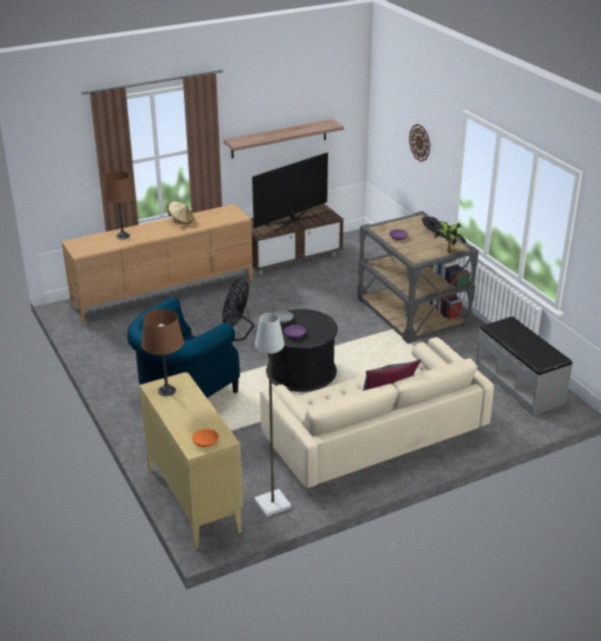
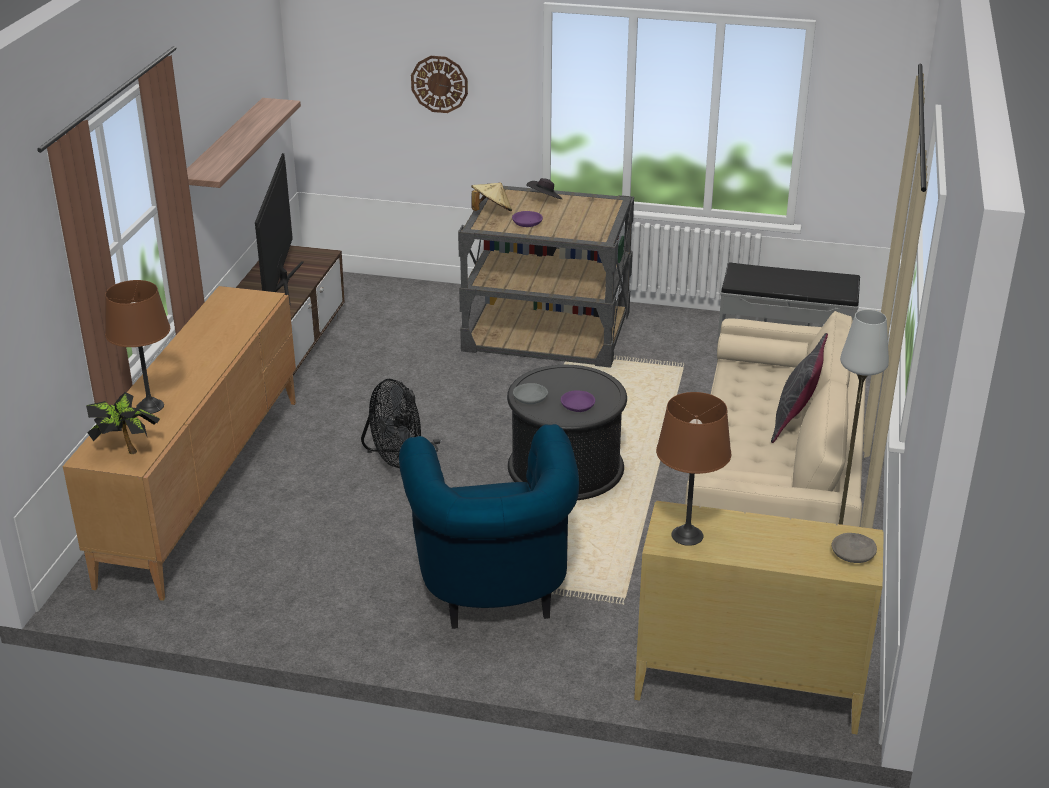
camera: 50 degrees left, 0 degrees up
beige hat [167,201,193,224] -> beige hat moved to [471,183,512,211]
orange bowl [192,429,219,447] -> grey bowl [832,533,877,563]
potted plant [434,220,467,253] -> potted plant moved to [86,392,160,454]

